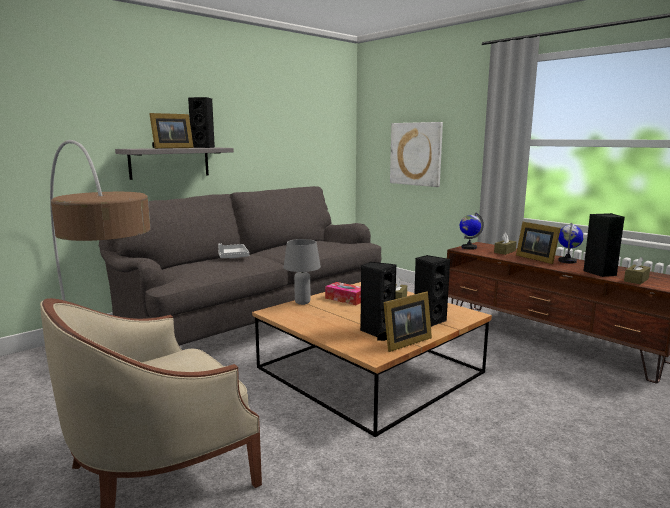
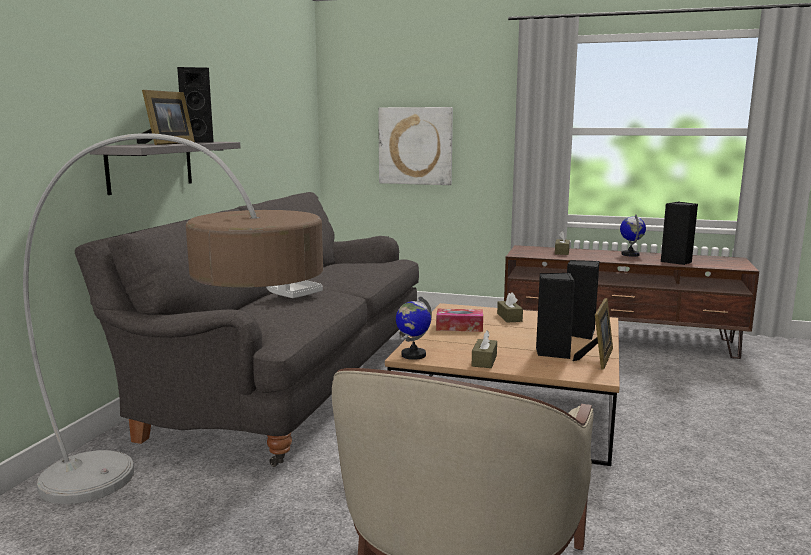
camera: 30 degrees left, 0 degrees up
grey table lamp [284,239,321,305] -> none
globe [460,212,484,250] -> globe moved to [396,296,432,360]
picture frame [516,222,561,264] -> none
brown tissue box [624,257,651,284] -> brown tissue box moved to [472,331,497,368]

